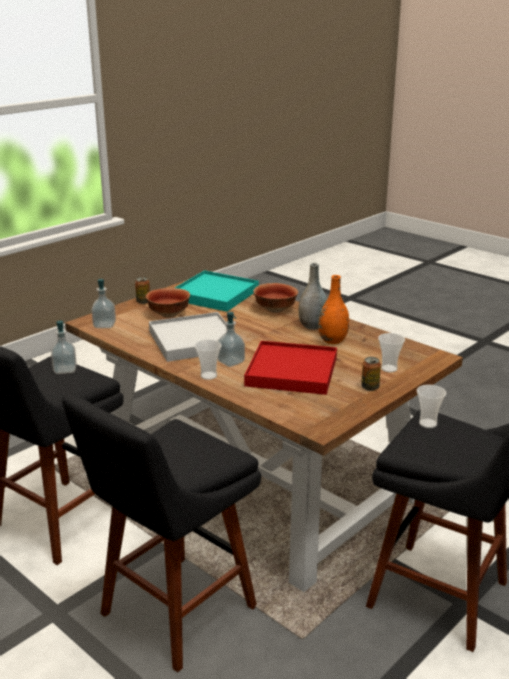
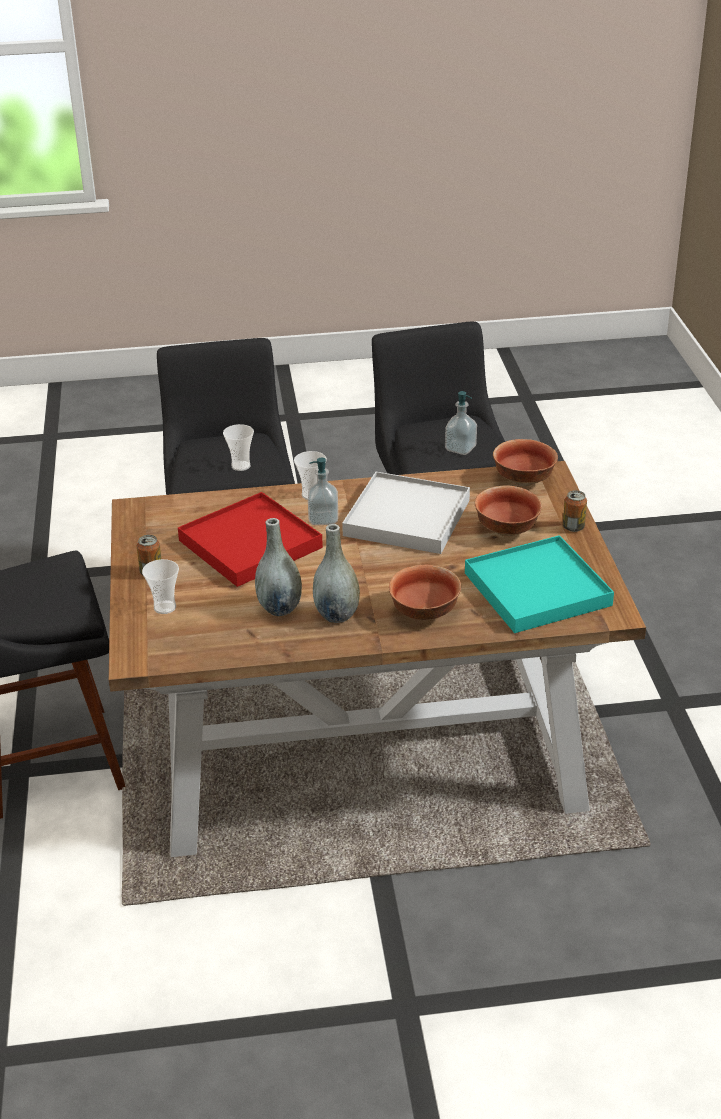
camera: 130 degrees right, 10 degrees up
soap dispenser [92,279,116,328] -> bowl [493,439,558,486]
orange vase [318,275,349,344] -> grey vase [255,518,302,616]
cup [417,385,446,428] -> cup moved to [223,424,254,471]

